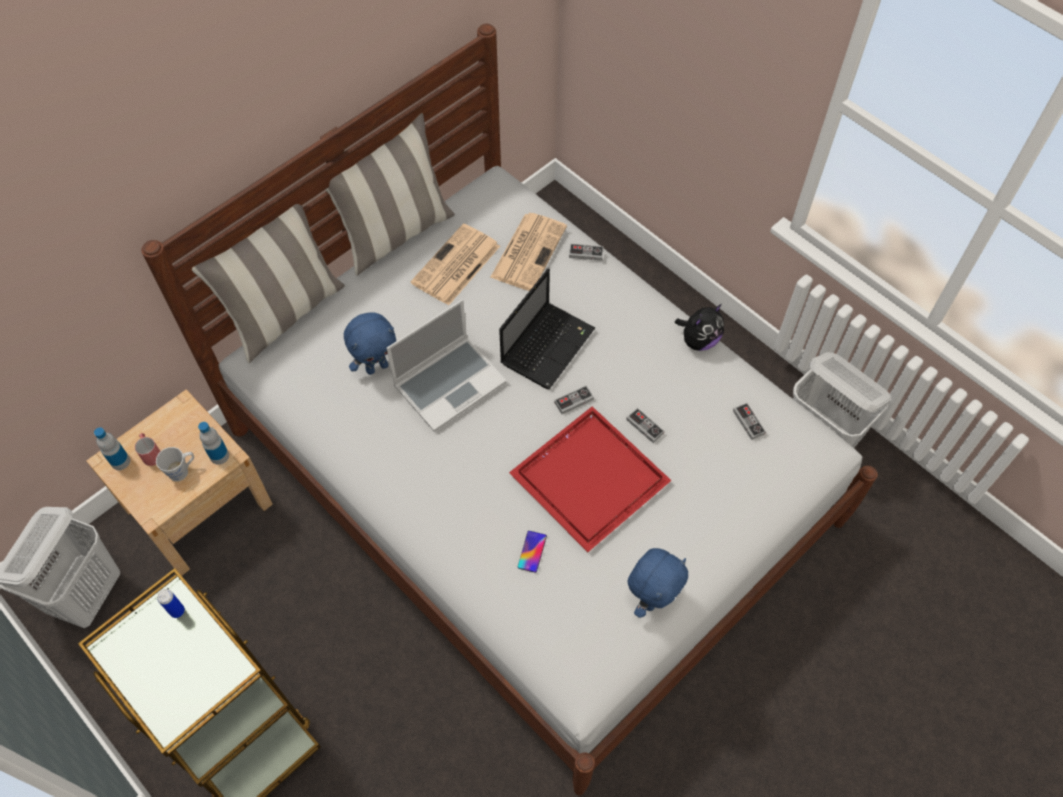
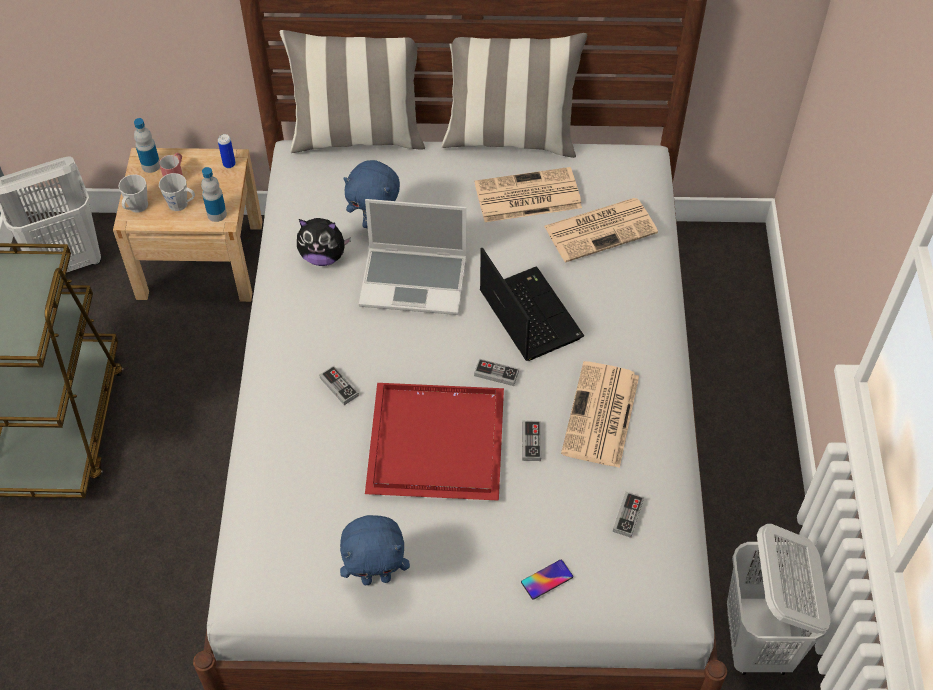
camera: 45 degrees right, 5 degrees down
can [157,589,185,618] -> can moved to [218,134,236,168]
laptop [499,269,595,389] -> laptop turned 105 degrees counterclockwise [480,248,584,361]
phone [518,531,547,573] -> phone moved to [521,560,573,600]
game controller [569,244,604,261] -> game controller moved to [319,366,359,405]
plush toy [675,304,724,351] -> plush toy moved to [297,218,351,266]
none -> grey mug [118,175,148,212]
none -> newspaper [561,361,639,468]

